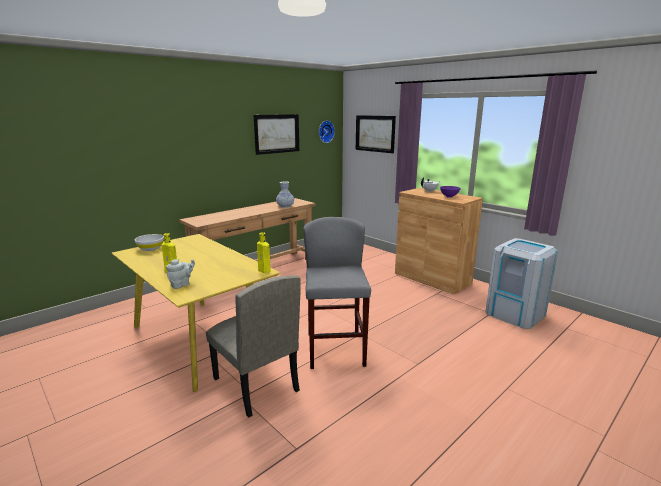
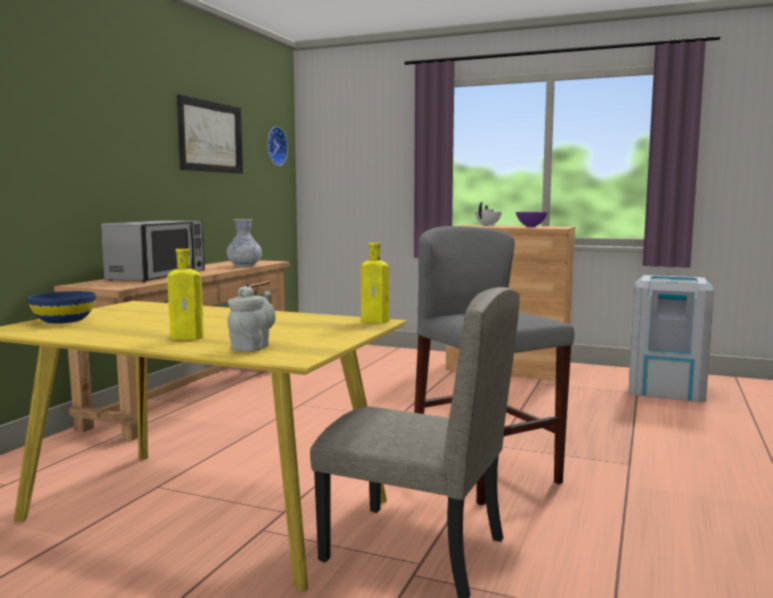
camera: 25 degrees left, 10 degrees down
white bowl [135,234,164,251] -> blue bowl [27,291,96,324]
picture [356,115,396,153] -> none
none -> microwave [101,220,205,282]

